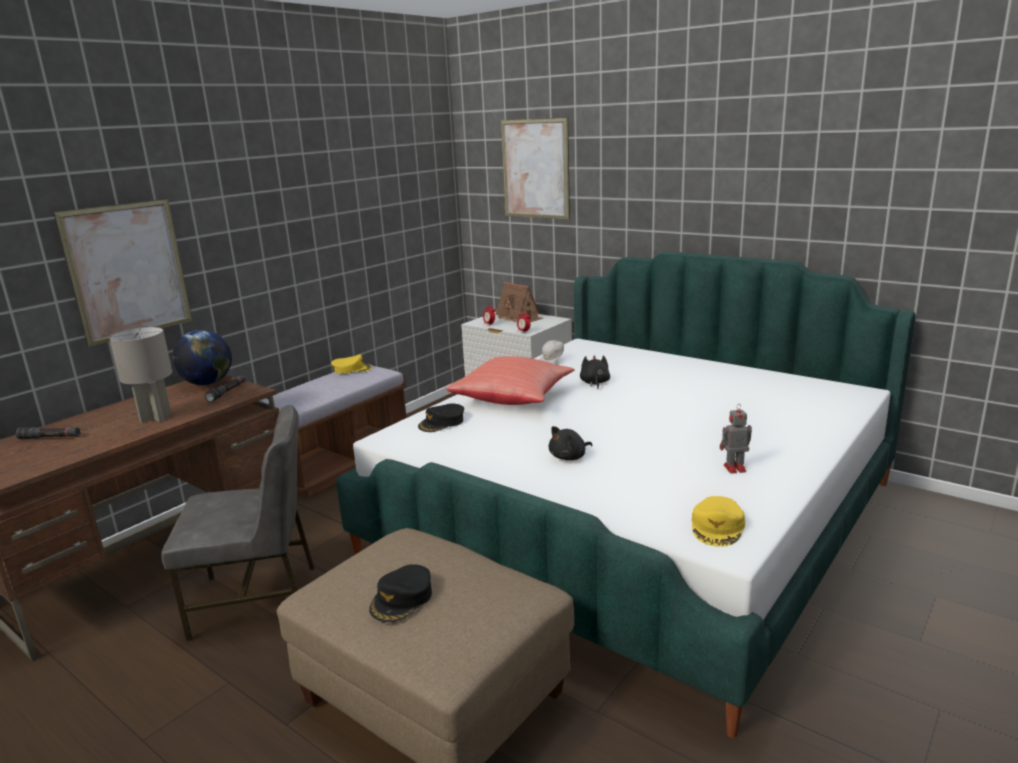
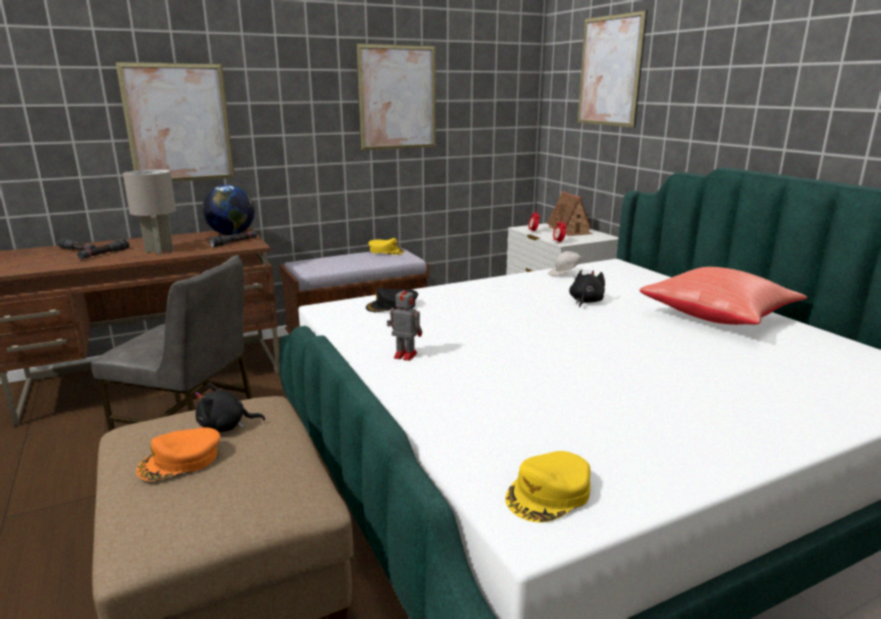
camera: 25 degrees right, 0 degrees up
black cap [369,564,432,622] -> orange cap [136,428,220,481]
red pillow [446,356,575,405] -> red pillow moved to [639,267,808,325]
black plush toy [549,426,593,460] -> black plush toy moved to [195,383,265,432]
toy robot [720,405,752,474] -> toy robot moved to [387,284,422,361]
none -> black flashlight [77,239,129,259]
none -> picture [356,44,436,151]

